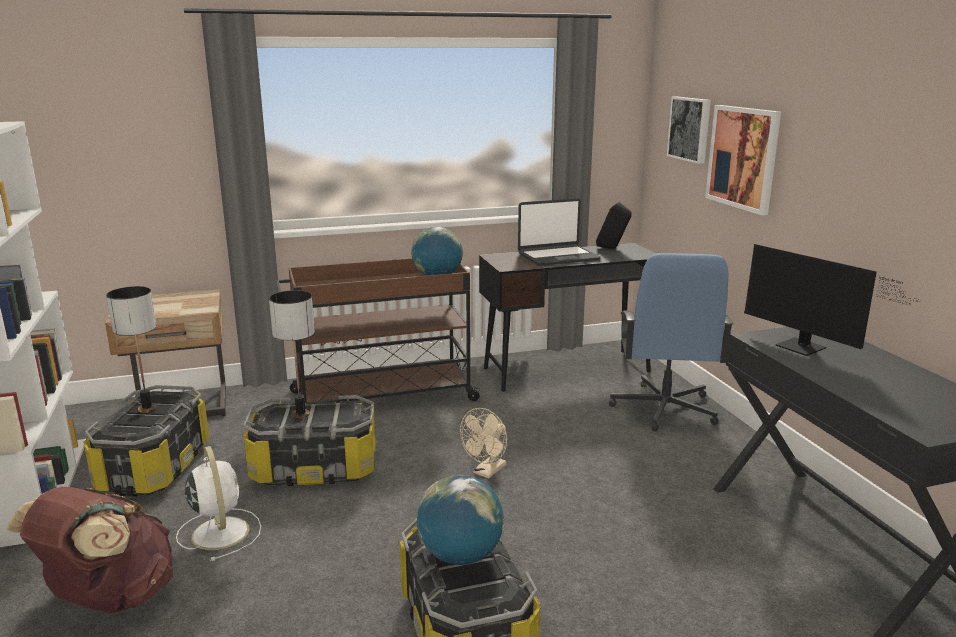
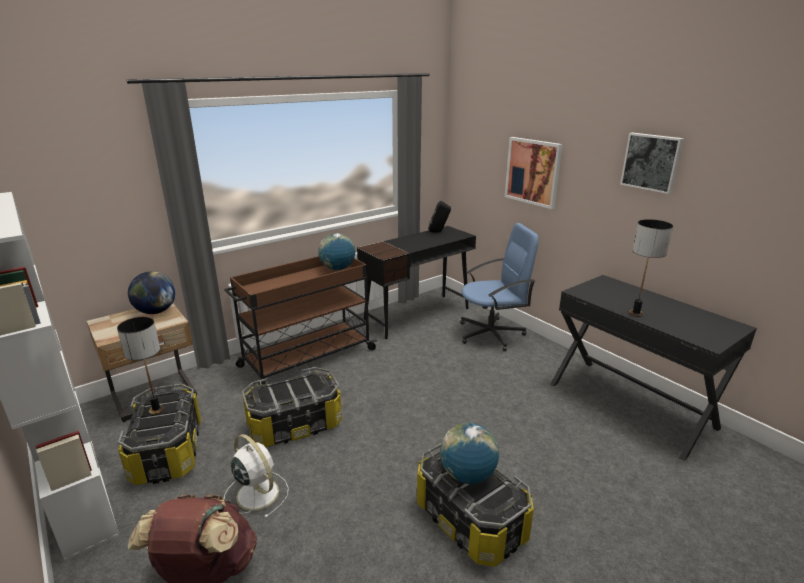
camera: 20 degrees left, 5 degrees up
table lamp [269,290,315,419] -> table lamp moved to [629,219,673,317]
beige fan [460,408,507,479] -> none
laptop [518,198,601,266] -> none
blue office chair [609,253,734,432] -> blue office chair turned 90 degrees counterclockwise [460,223,539,351]
picture [667,97,711,164] -> picture moved to [620,133,684,194]
monitor [744,244,915,356] -> none
none -> globe [128,271,176,314]

